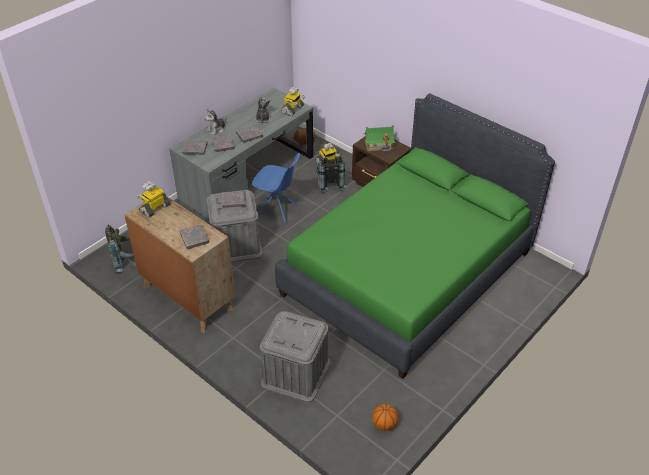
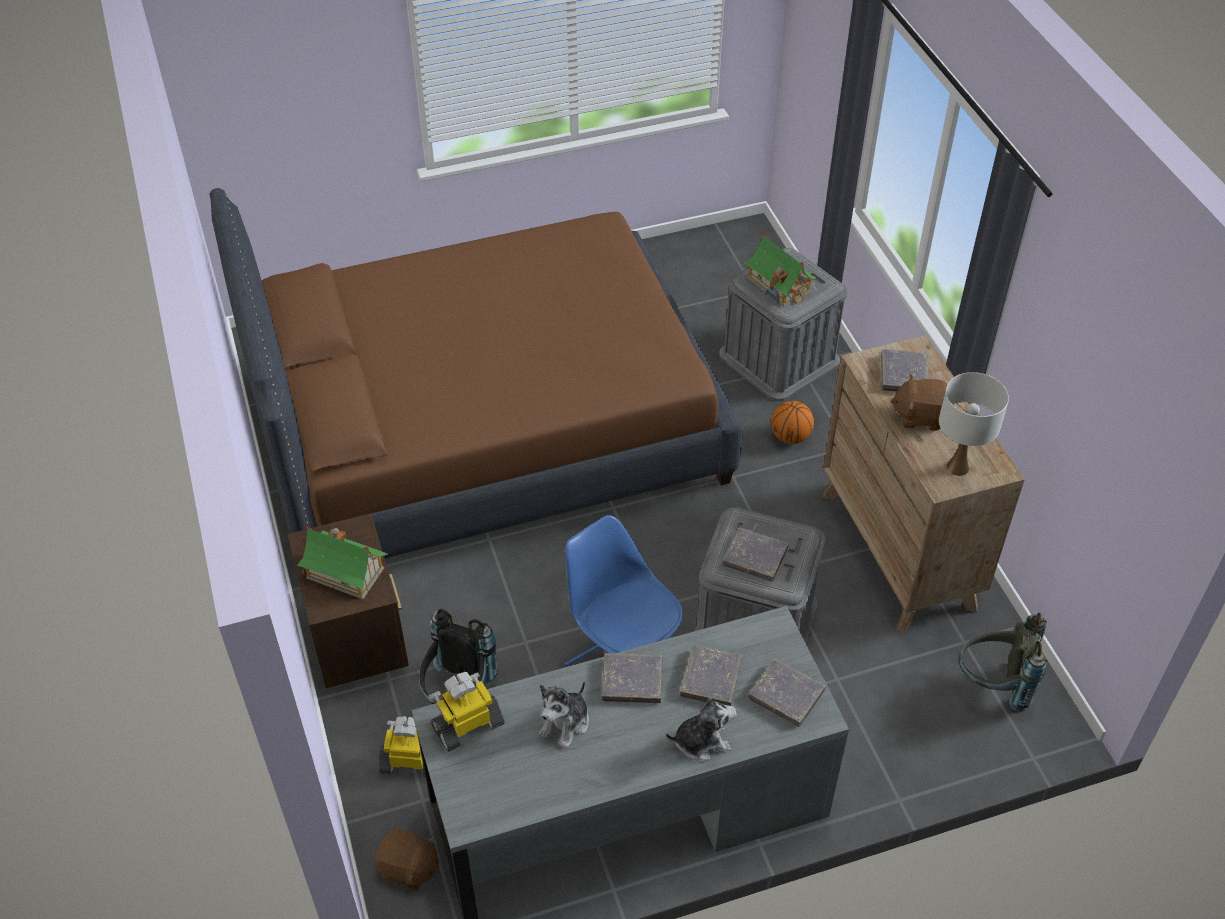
camera: 150 degrees left, 5 degrees up
toy robot [136,181,170,218] -> white table lamp [939,372,1009,476]
green bed [275,94,555,379] -> brown bed [209,188,742,559]
basketball [372,404,399,431] -> basketball moved to [771,401,814,444]
none -> toy house [745,232,817,307]
none -> brown plush toy [890,374,954,431]

